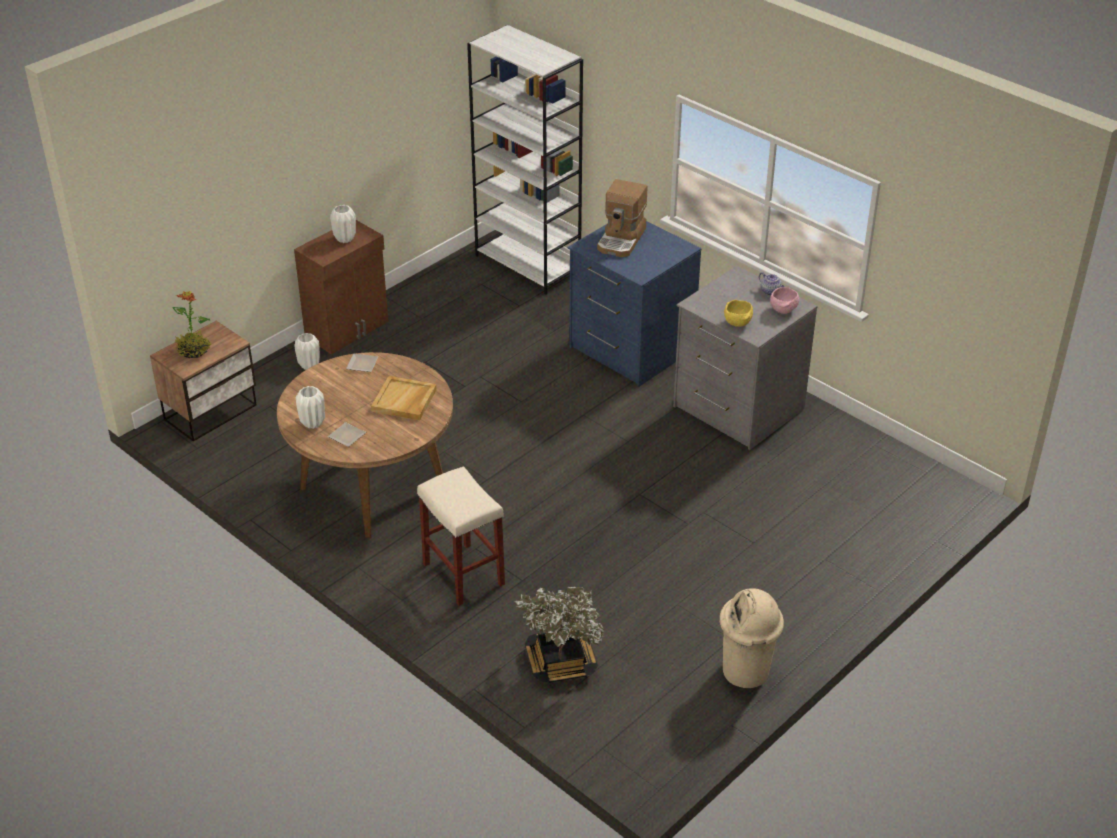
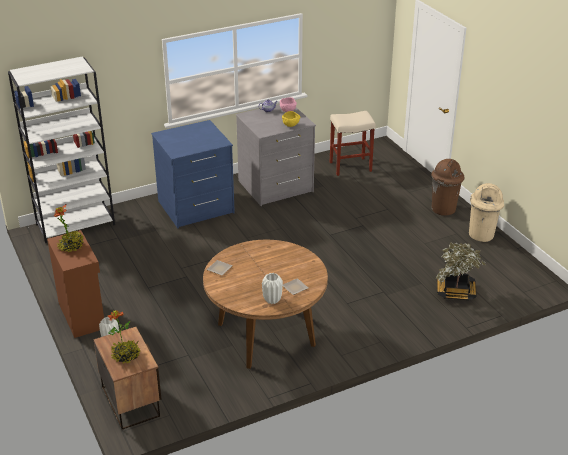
camera: 70 degrees left, 5 degrees down
white vase [330,205,356,243] -> potted plant [54,203,83,252]
beige tray [371,376,437,420] -> none
beige stool [417,466,505,606] -> beige stool moved to [330,111,376,176]
coffee machine [597,179,647,257] -> none
none -> brown trash can [431,159,464,216]

